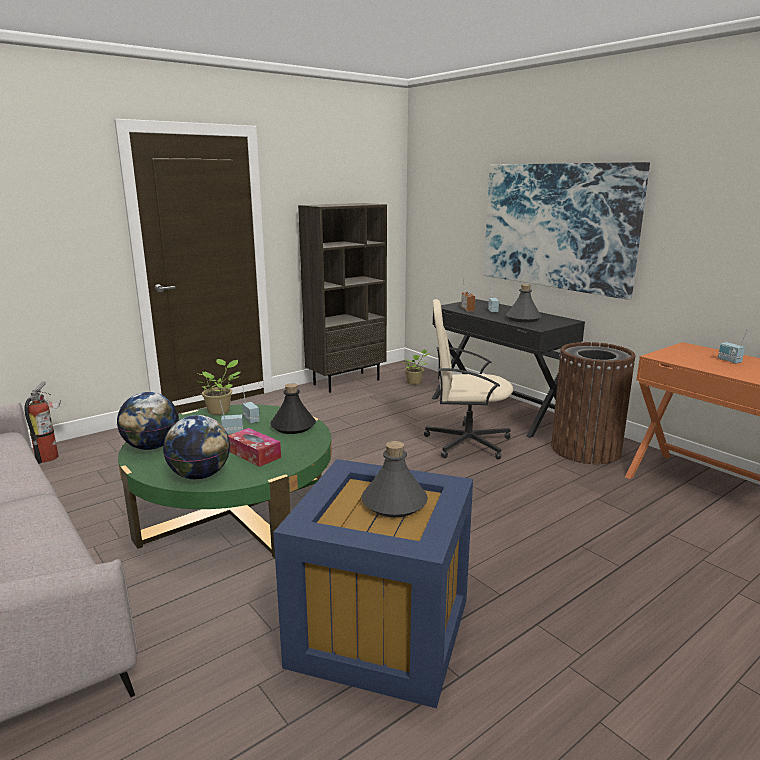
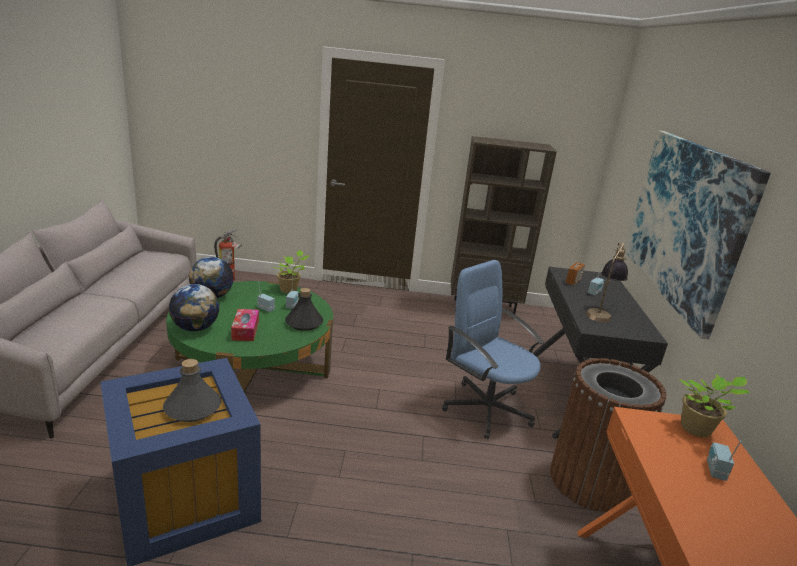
camera: 40 degrees right, 5 degrees up
potted plant [402,349,430,385] -> potted plant moved to [679,374,750,437]
beige office chair [424,299,513,459] -> blue office chair [442,260,544,439]
grey bottle [506,284,542,322] -> table lamp [586,243,628,322]

